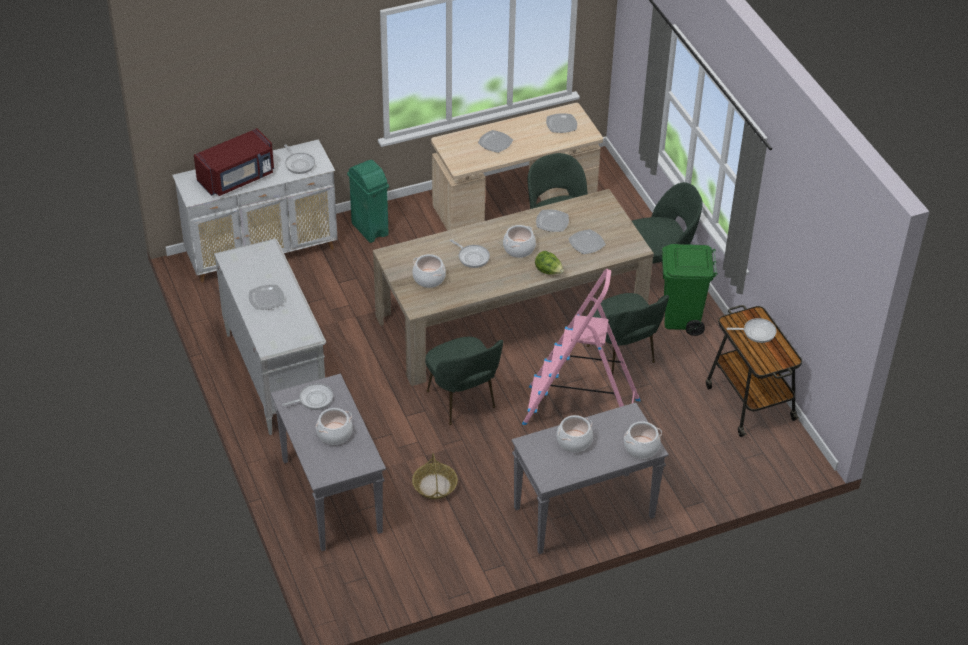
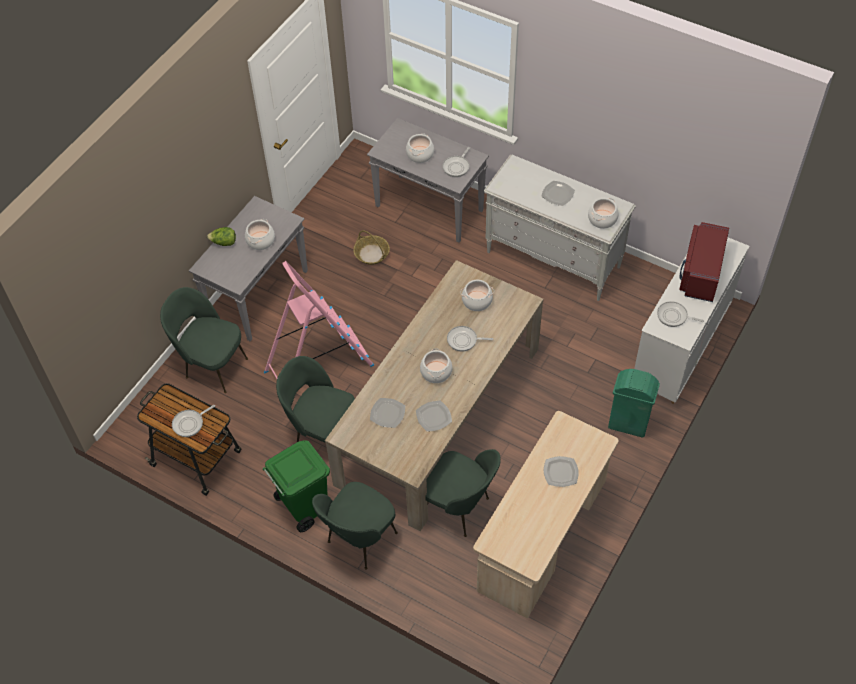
camera: 145 degrees right, 10 degrees up
green chair [425,337,503,425] -> green chair moved to [160,287,248,393]
lettuce [535,251,564,275] -> lettuce moved to [207,227,236,246]
plate [546,113,577,133] -> none
cooking pot [624,421,662,459] -> cooking pot moved to [588,198,619,229]

